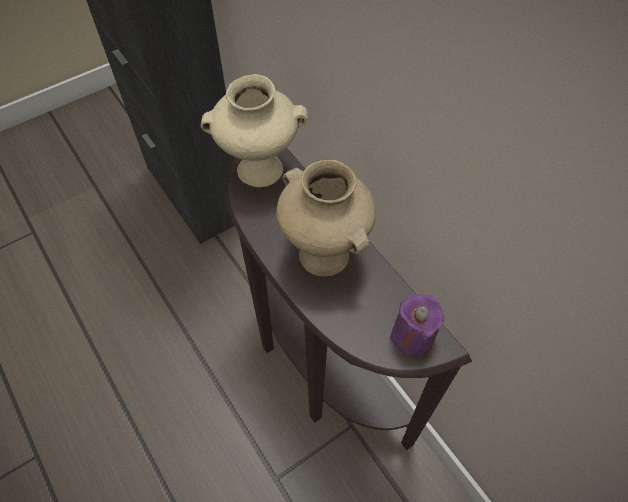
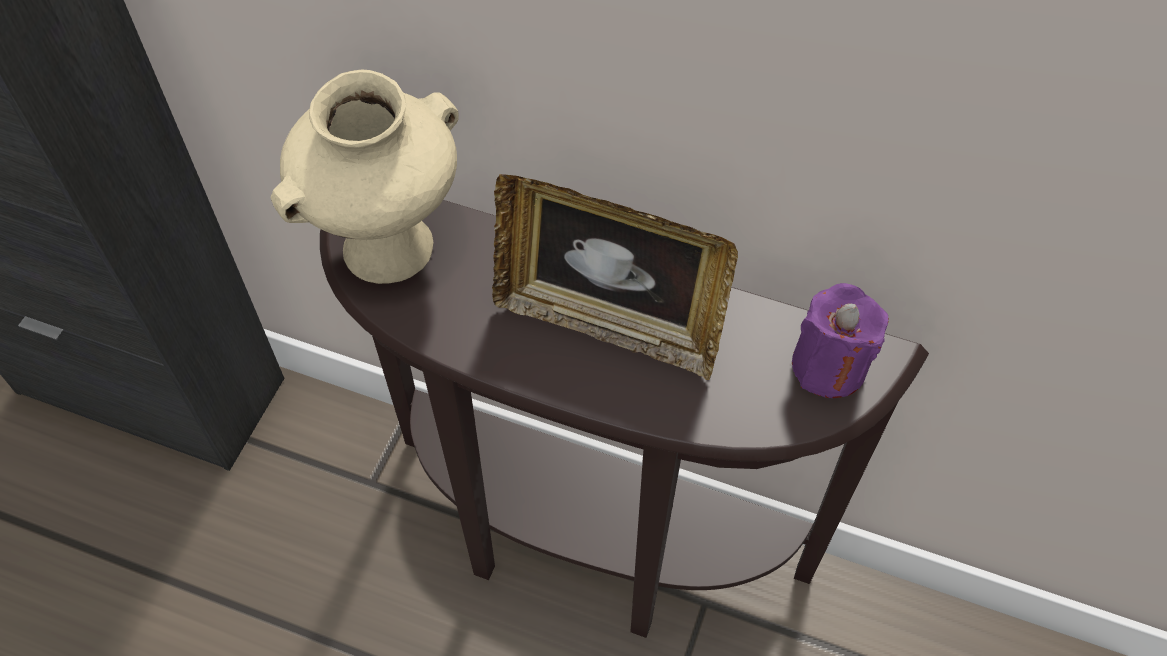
camera: 35 degrees left, 0 degrees up
beige vase [276,160,376,277] -> picture frame [492,174,738,380]

